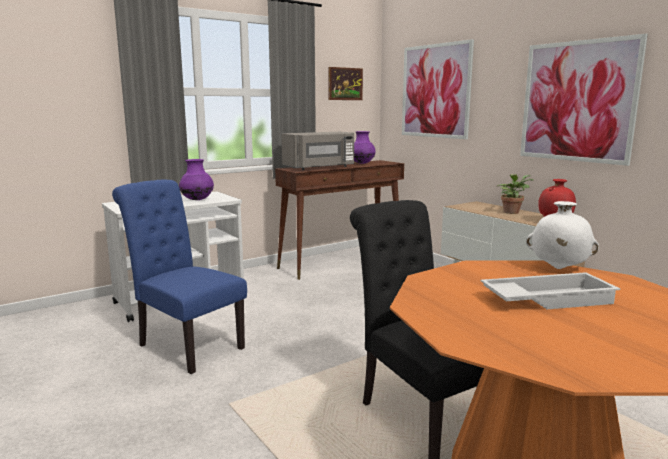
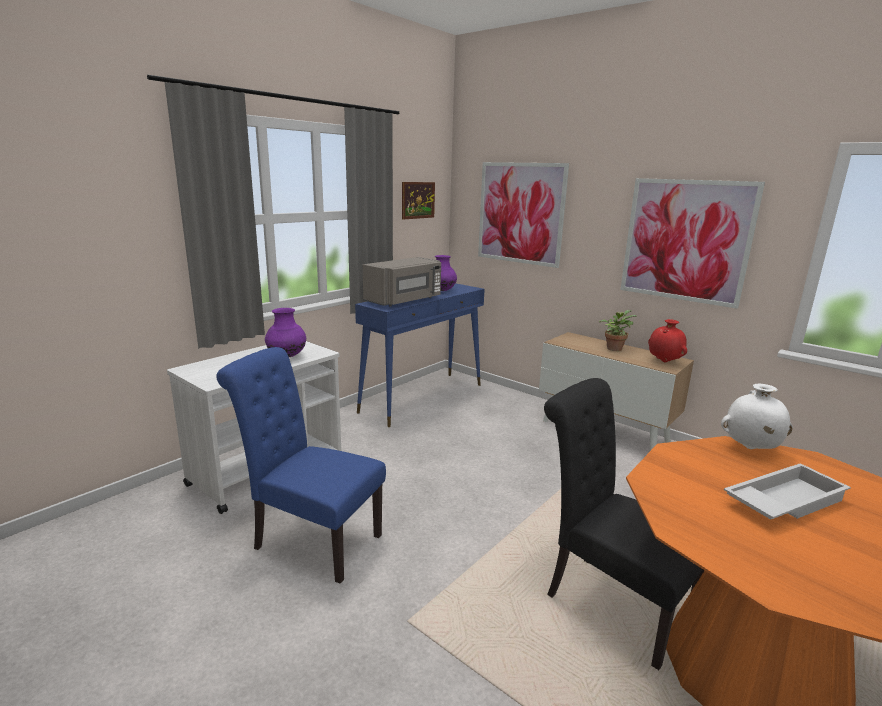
camera: 15 degrees left, 5 degrees up
brown console table [275,160,404,280] -> blue console table [355,283,485,427]

